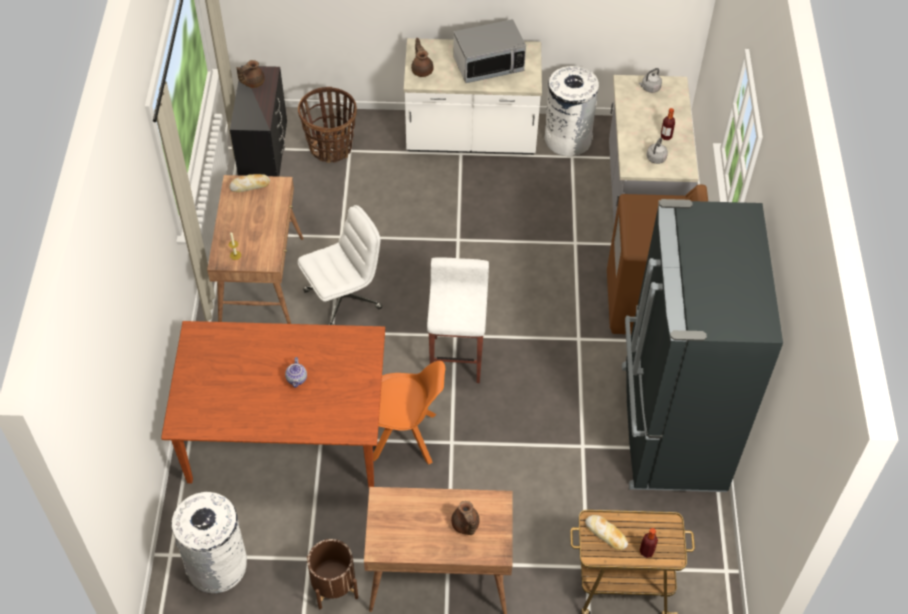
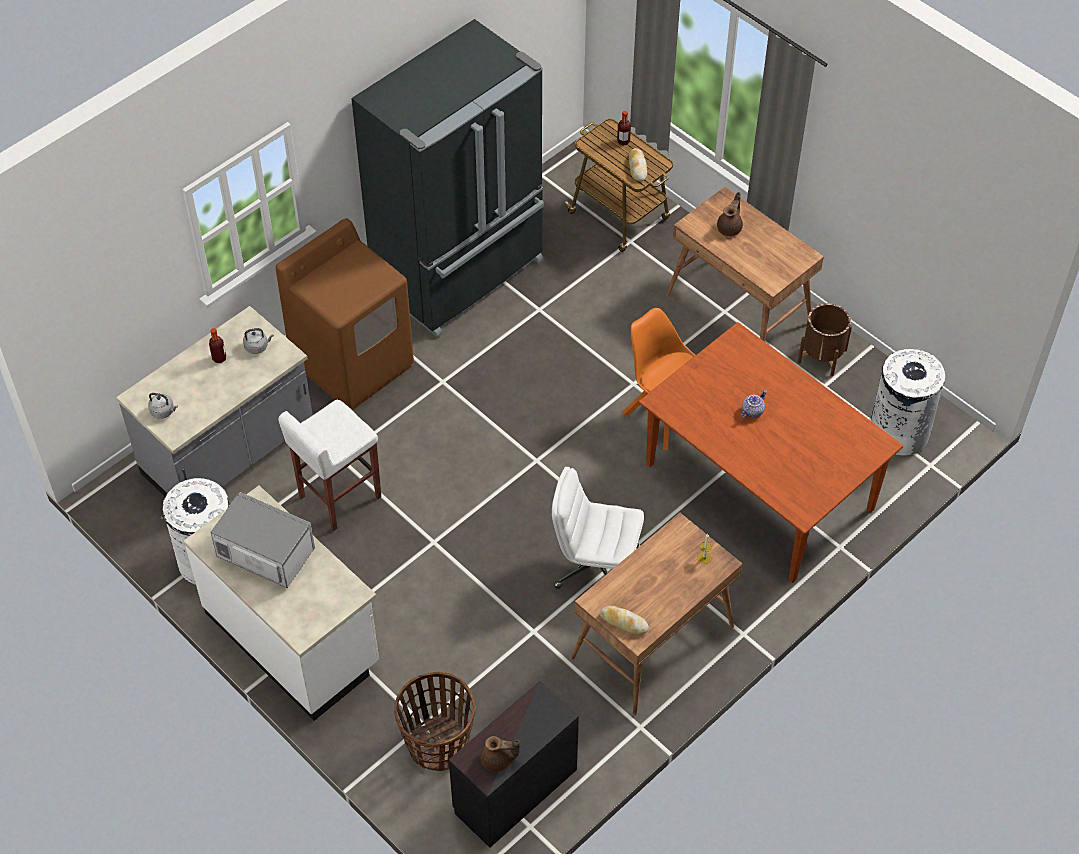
camera: 135 degrees left, 0 degrees up
brown teapot [411,38,434,77] -> none
white stool [427,257,489,383] -> white stool moved to [278,400,381,531]

